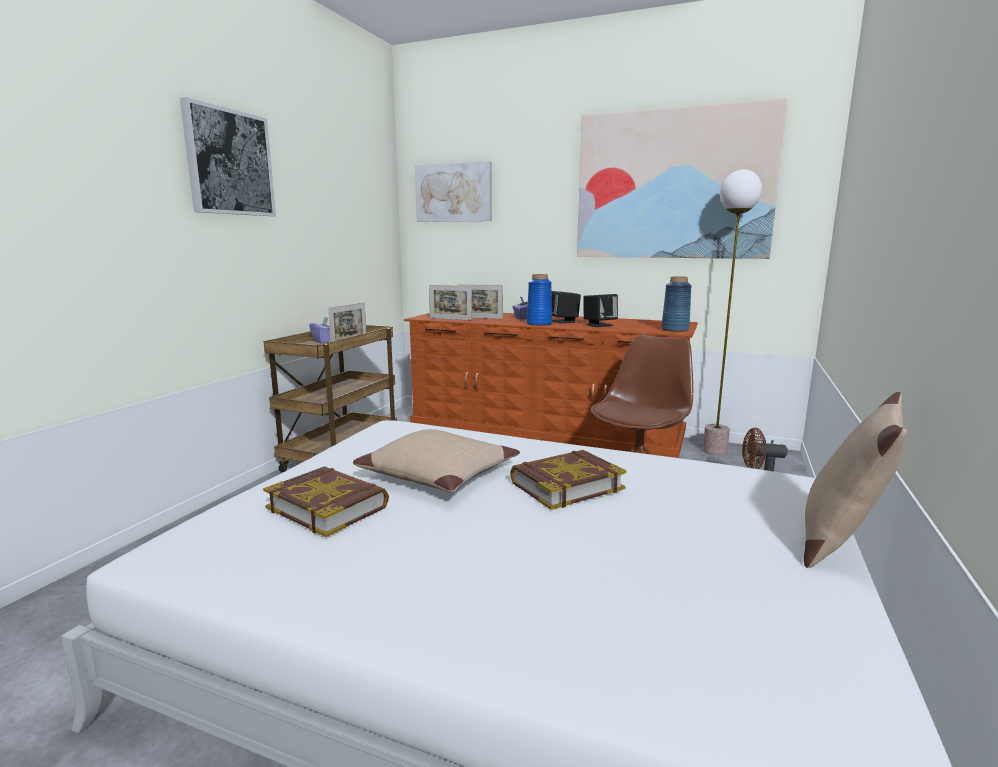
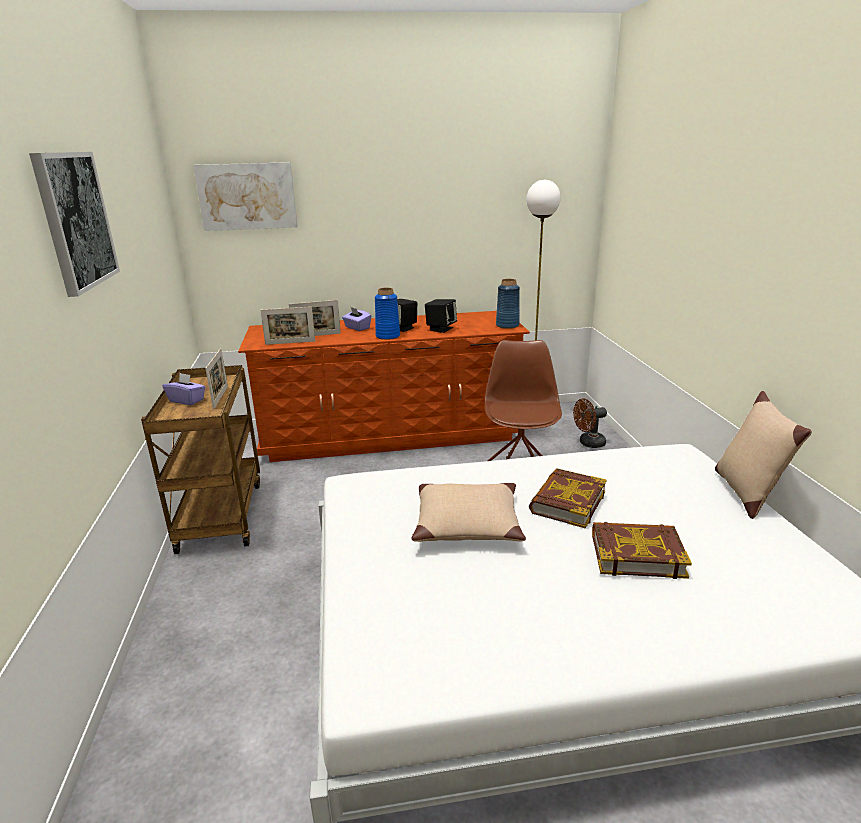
camera: 30 degrees left, 10 degrees up
book [263,466,389,537] -> book moved to [592,522,692,579]
picture [577,98,788,259] -> none

